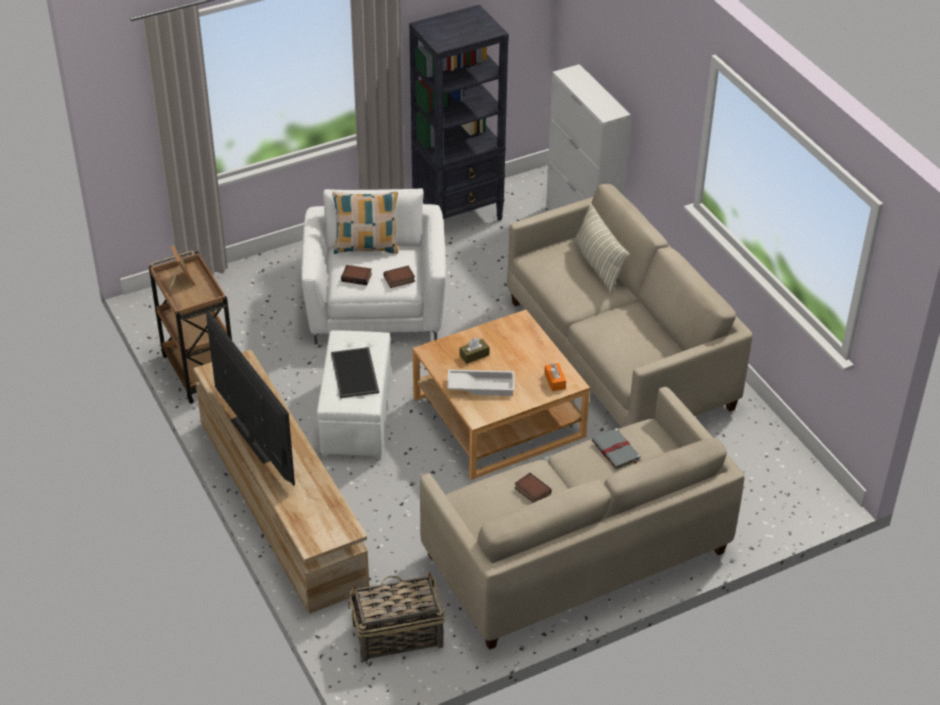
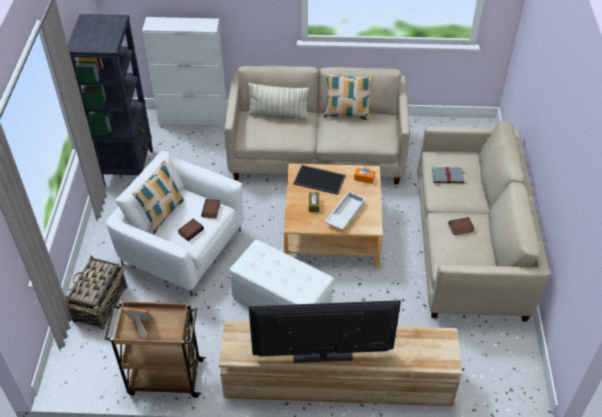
camera: 60 degrees left, 5 degrees up
tray [331,347,379,398] -> tray moved to [293,165,346,195]
basket [349,572,445,662] -> basket moved to [65,256,127,330]
none -> pillow [324,73,373,121]

